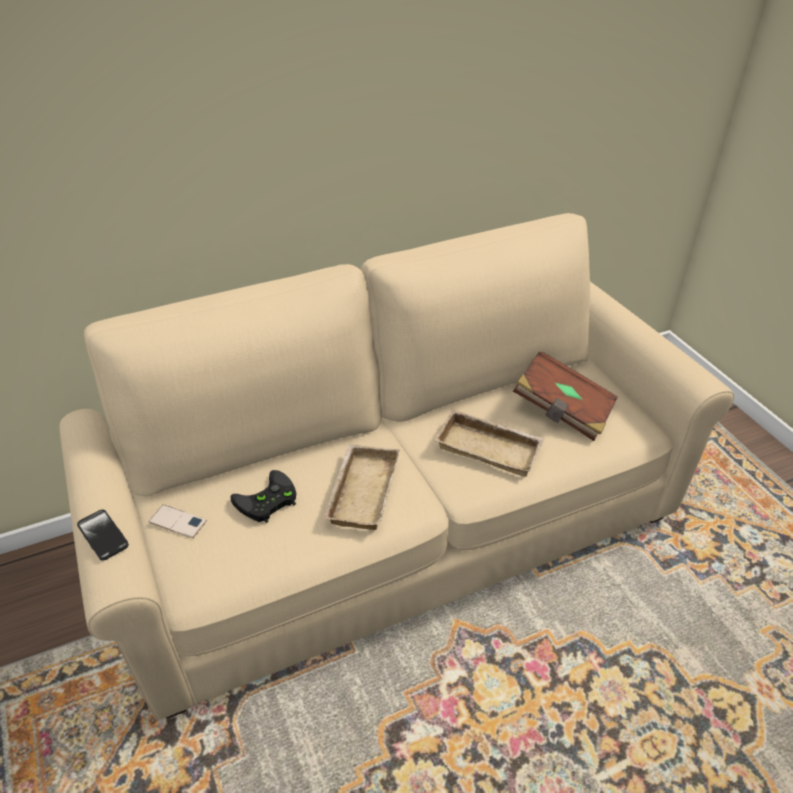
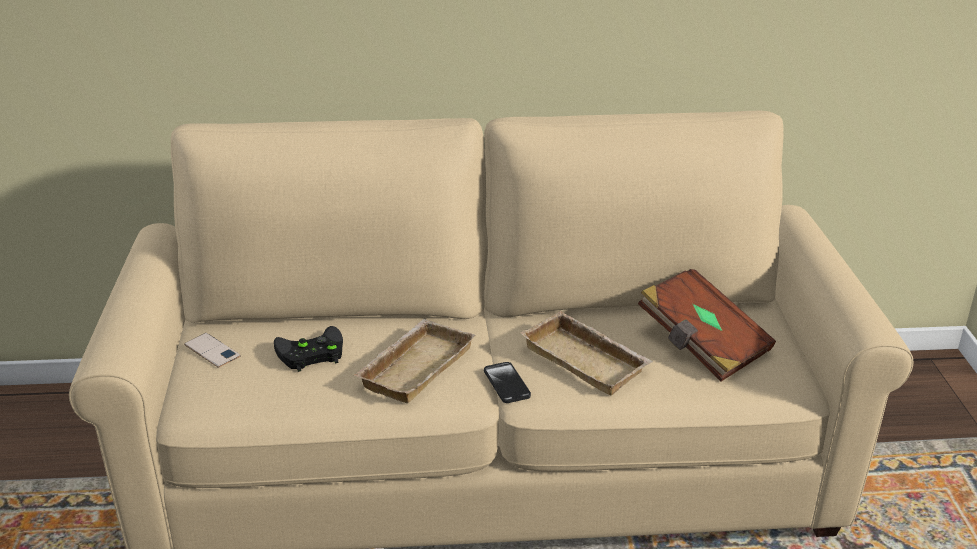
camera: 20 degrees right, 10 degrees down
phone [77,510,129,560] -> phone moved to [484,362,531,403]

